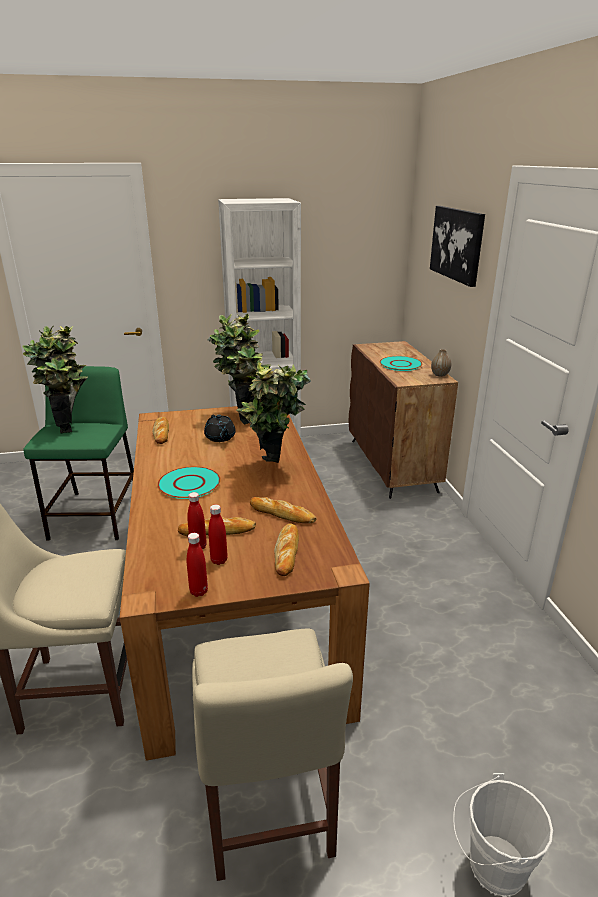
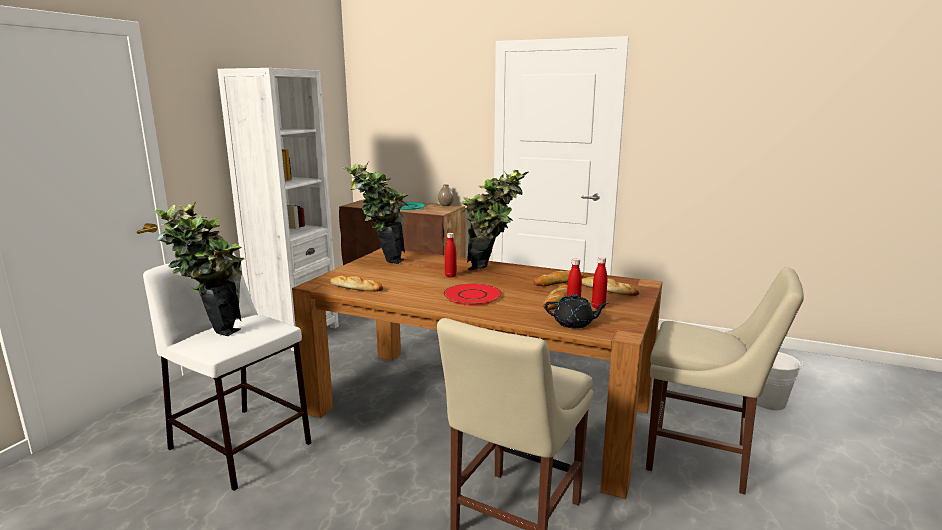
camera: 55 degrees left, 10 degrees down
green stool [23,366,134,541] -> white stool [143,253,311,491]
turquoise plate [157,466,221,499] -> red plate [443,283,502,305]
red bottle [187,533,208,597] -> red bottle moved to [445,233,457,278]
black teapot [204,415,236,442] -> black teapot moved to [545,294,609,328]
picture [430,206,485,287] -> none

